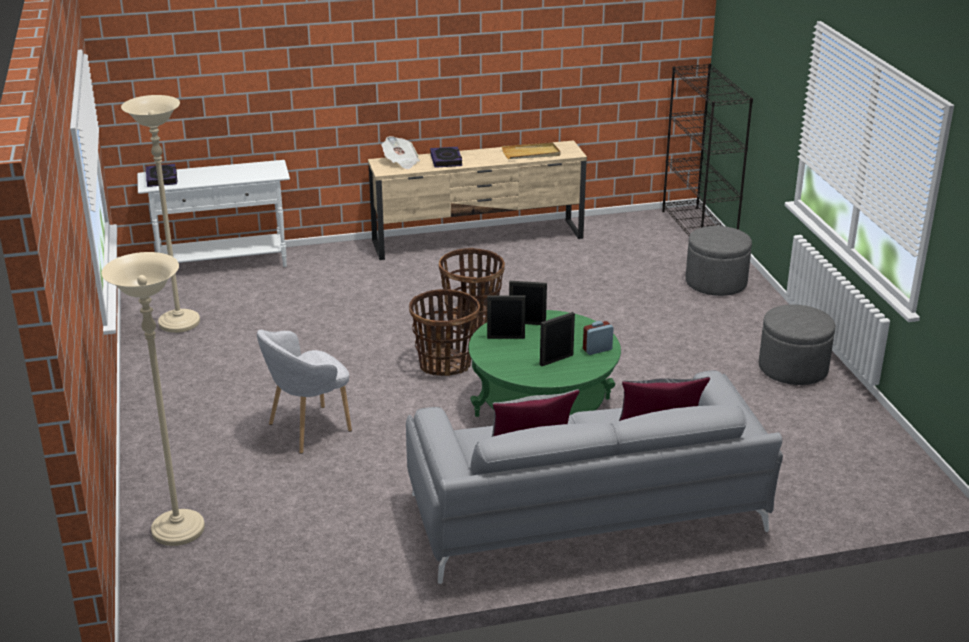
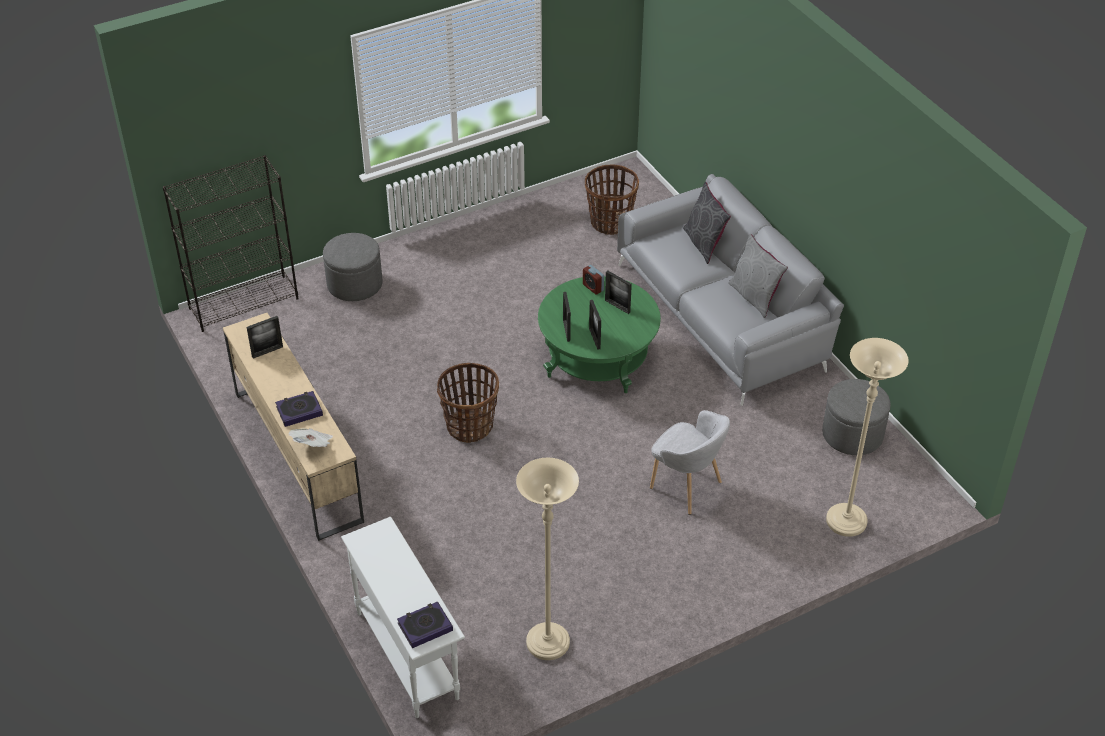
camera: 105 degrees left, 15 degrees up
basket [409,289,480,376] -> basket moved to [585,164,639,235]
beige tray [502,142,561,159] -> picture frame [247,316,283,359]
grey ottoman [759,304,835,385] -> grey ottoman moved to [822,379,891,455]

